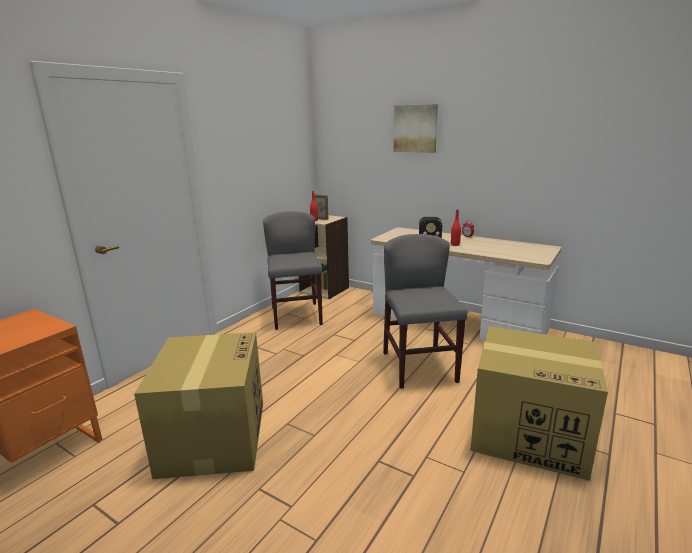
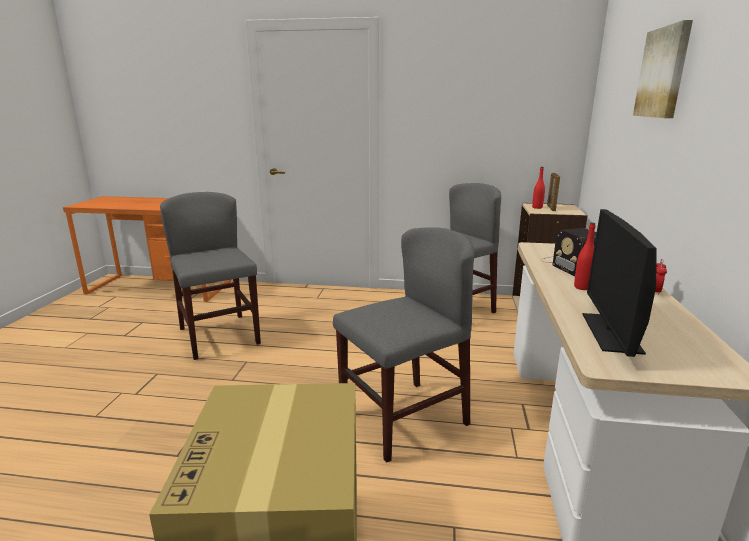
camera: 65 degrees right, 0 degrees up
cardboard box [134,332,263,479] -> grey chair [160,192,261,360]
none -> monitor [582,209,657,357]

